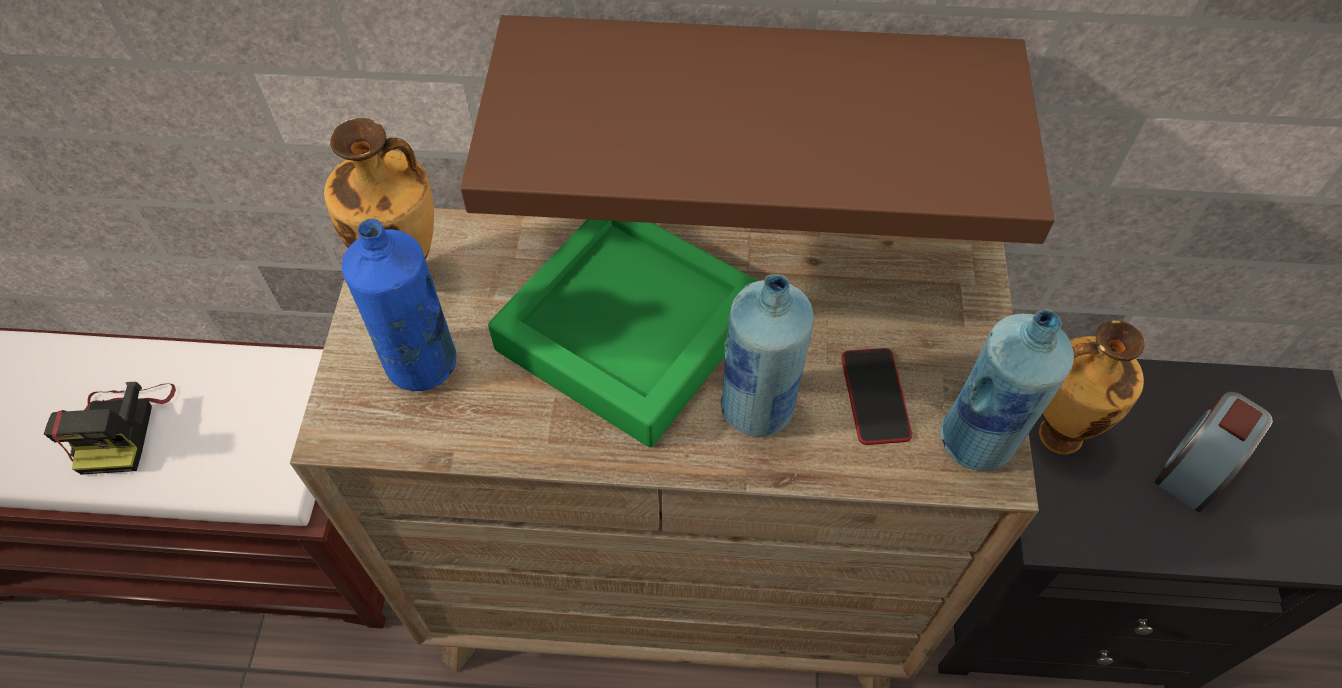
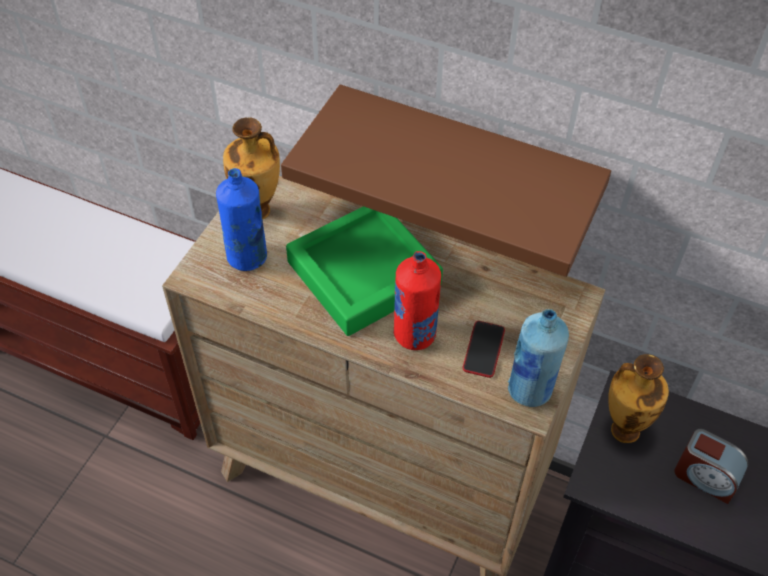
camera: 20 degrees right, 5 degrees down
camera [44,382,176,475] -> none
blue bottle [721,274,814,437] -> red bottle [393,251,441,350]
alarm clock [1155,392,1272,512] -> alarm clock turned 120 degrees counterclockwise [675,429,748,504]

